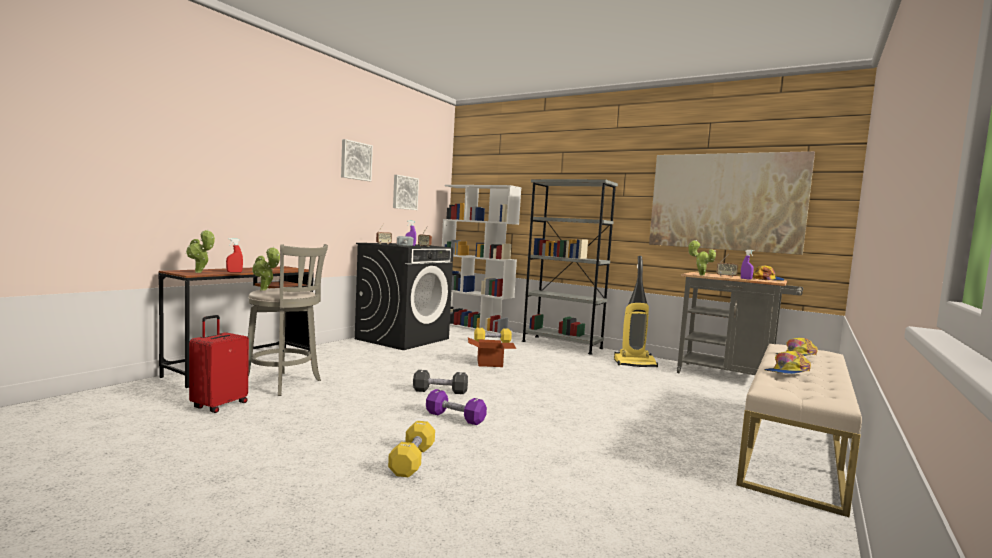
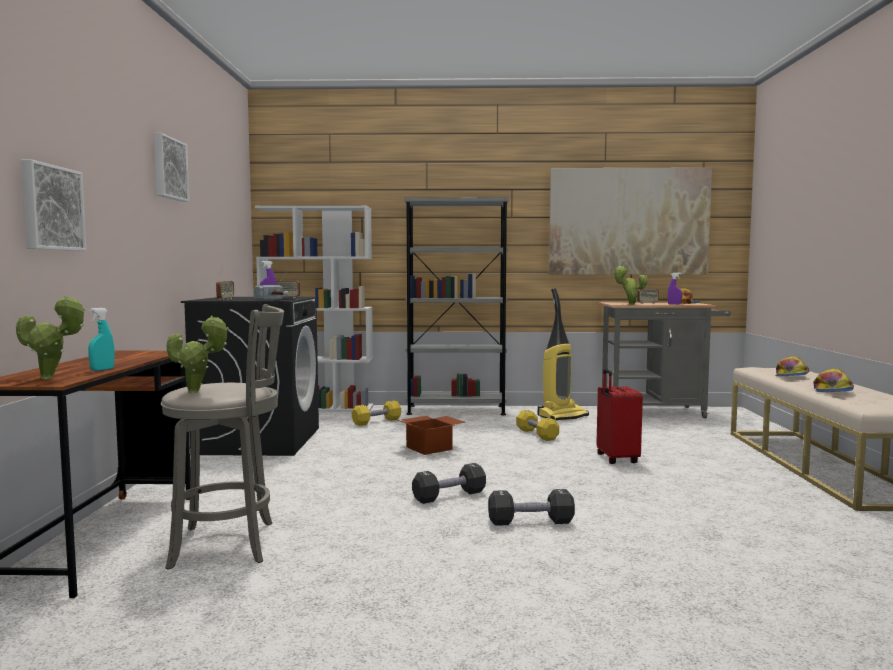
camera: 30 degrees left, 0 degrees up
red suitcase [189,315,249,413] -> red suitcase moved to [597,369,643,464]
red spray bottle [226,238,243,273] -> turquoise spray bottle [88,308,115,371]
yellow dumbbell [388,421,435,477] -> yellow dumbbell moved to [516,410,559,441]
picture [393,175,419,210] -> picture moved to [21,159,87,251]
purple dumbbell [426,389,487,425] -> black dumbbell [488,489,575,526]

